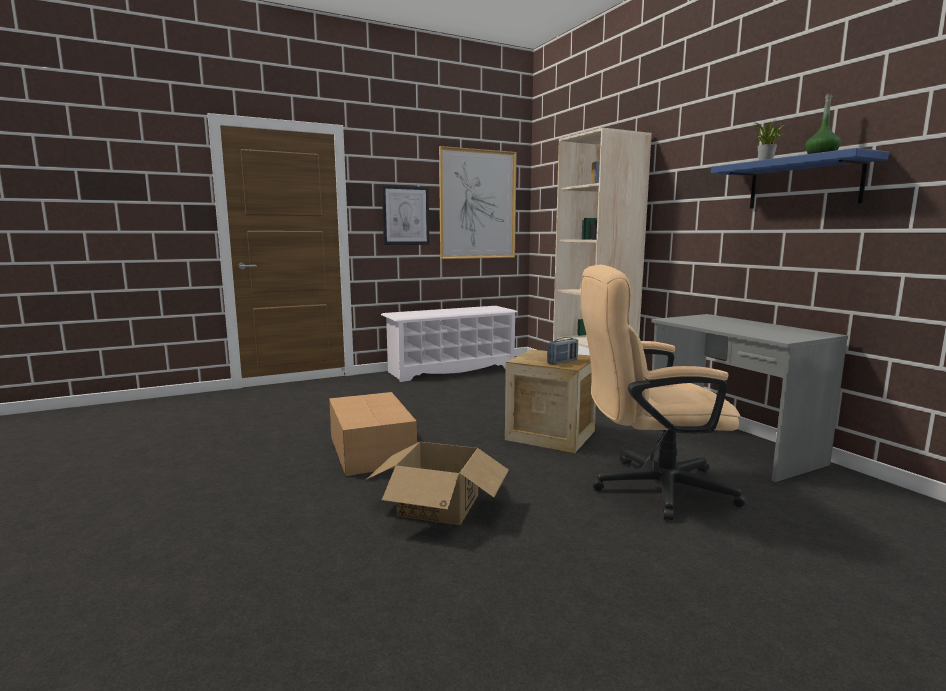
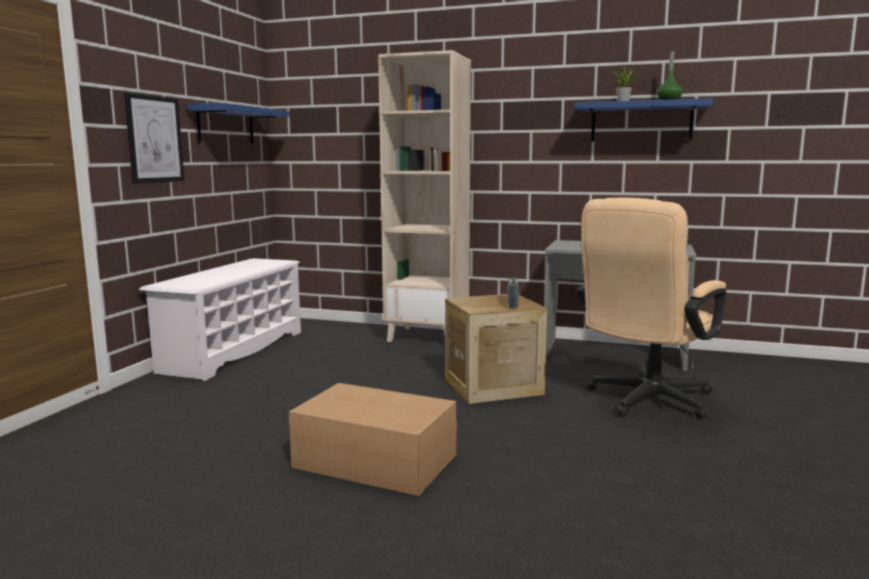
camera: 45 degrees left, 0 degrees up
cardboard box [366,442,509,525] -> none
picture [439,146,517,259] -> blue shelf [187,103,289,144]

